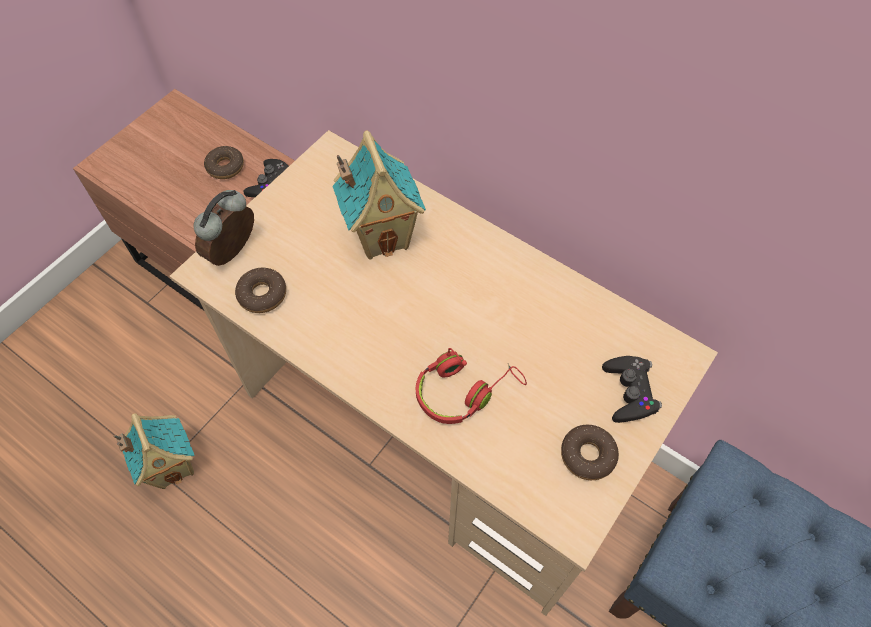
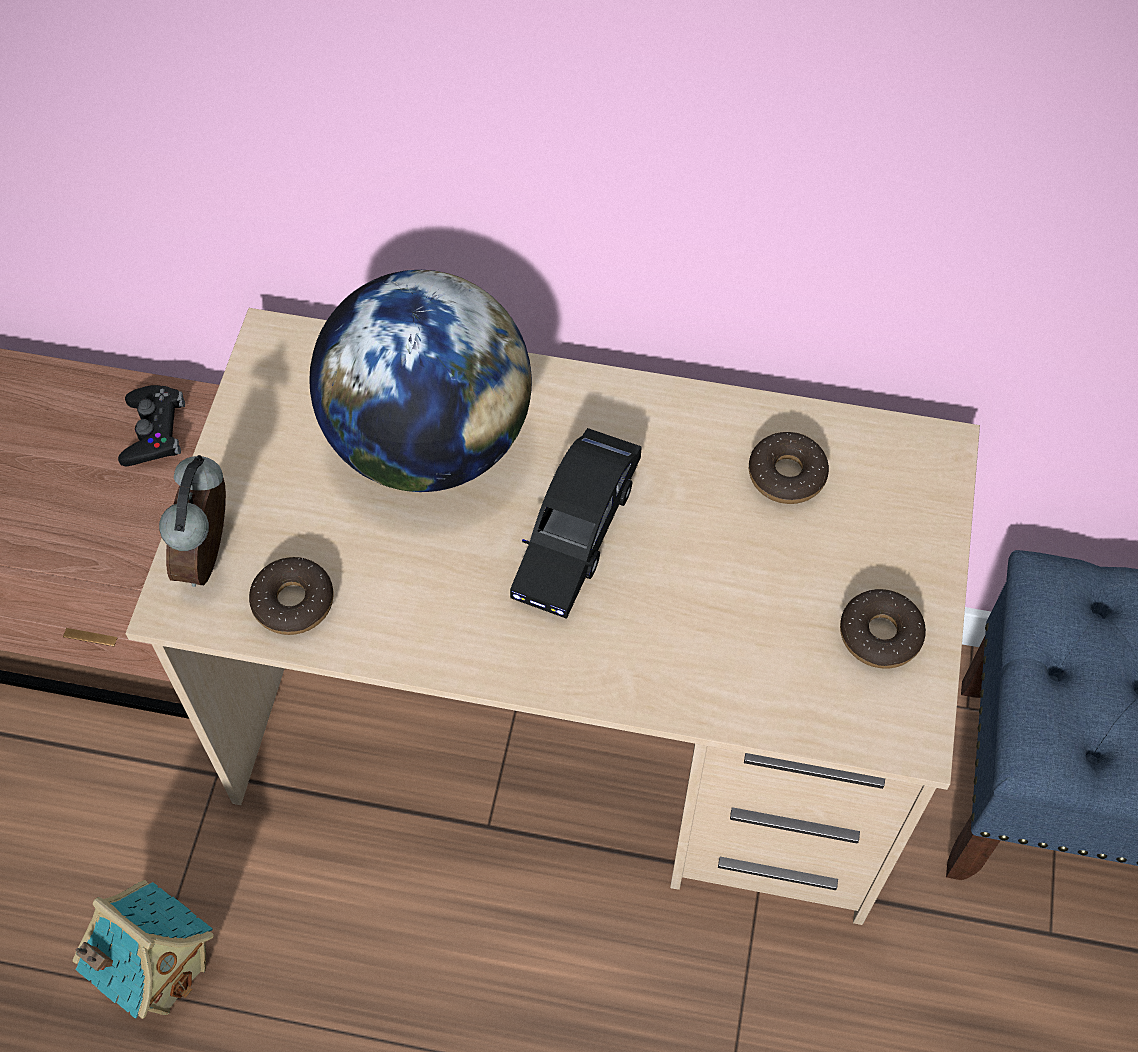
camera: 25 degrees left, 0 degrees up
donut [204,146,244,179] -> donut moved to [749,432,829,504]
toy house [332,131,426,260] -> globe [310,270,532,492]
red headphones [416,348,527,424] -> none
black game controller [602,356,662,423] -> none
none -> black toy car [510,428,642,619]

